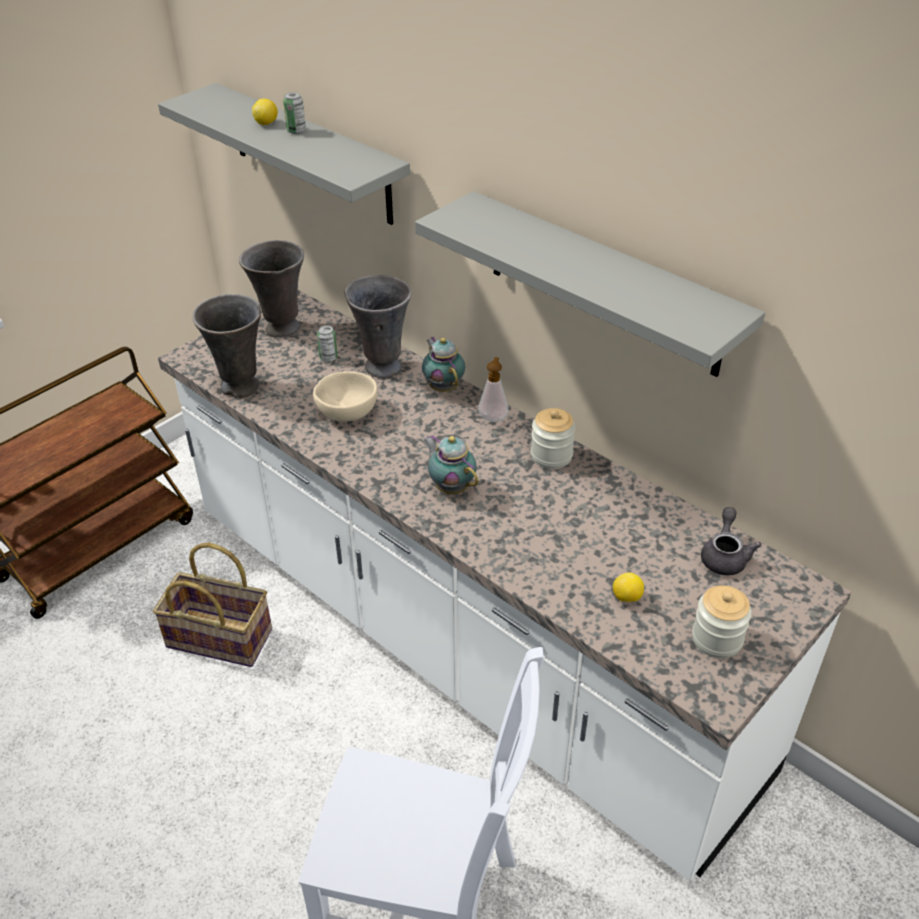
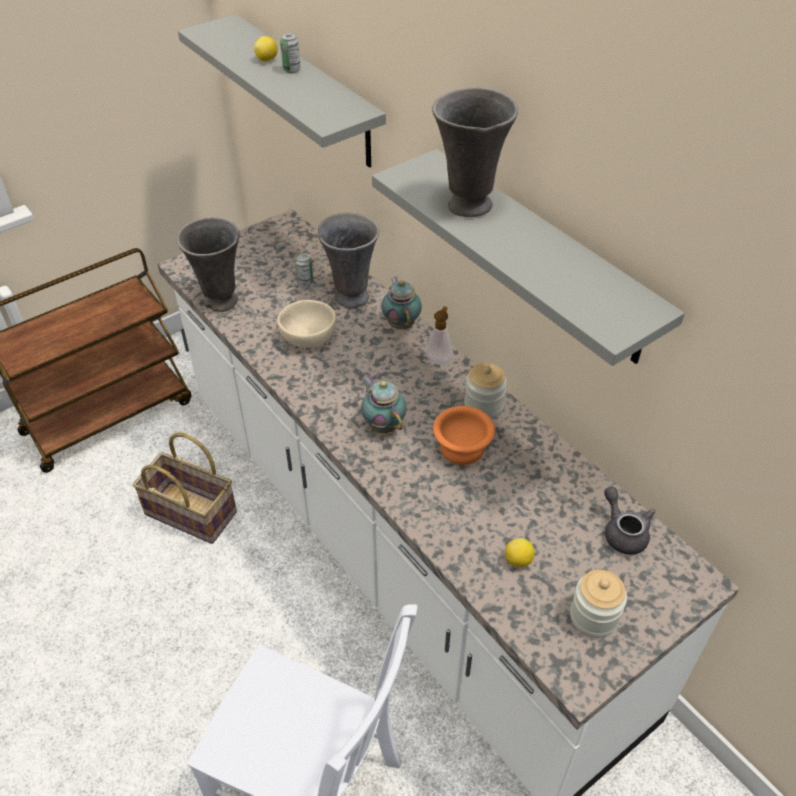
camera: 10 degrees right, 5 degrees up
grey vase [239,240,304,338] -> grey vase moved to [432,88,518,217]
grey teapot [701,507,761,575] -> grey teapot turned 45 degrees counterclockwise [604,487,655,555]
none -> orange bowl [433,406,495,465]

